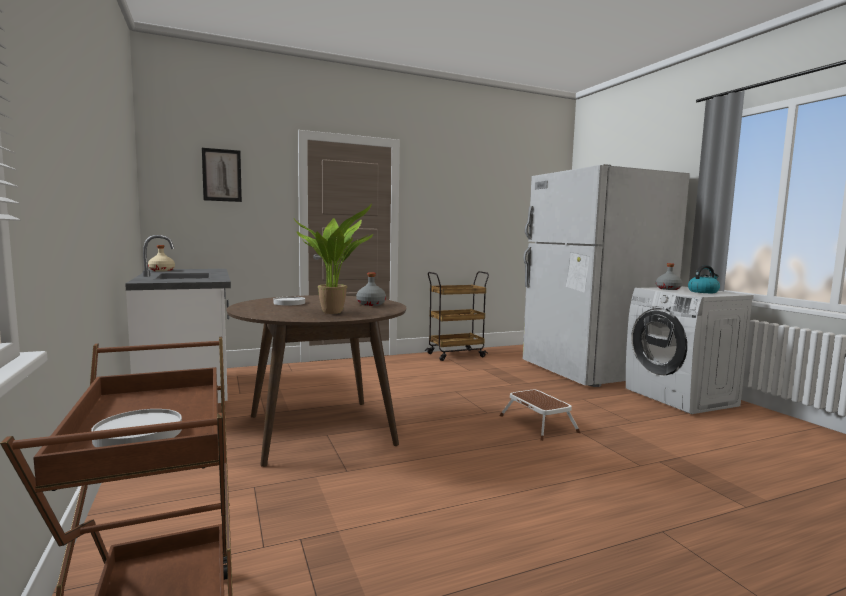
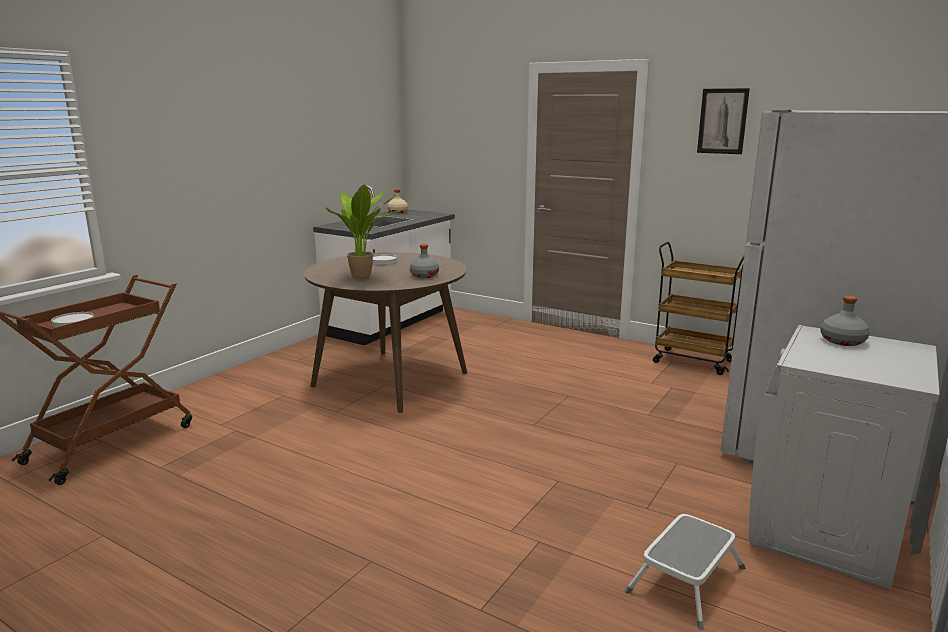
camera: 55 degrees right, 10 degrees up
picture [202,148,242,202] -> picture moved to [697,88,750,154]
brown step ladder [500,390,581,441] -> none
kettle [688,265,720,293] -> none
none -> grey step ladder [624,514,746,630]

